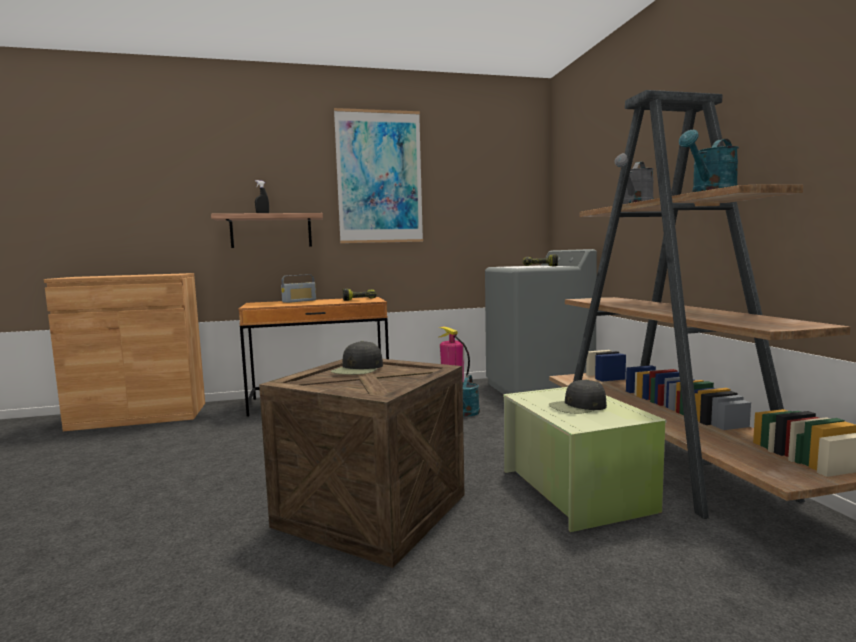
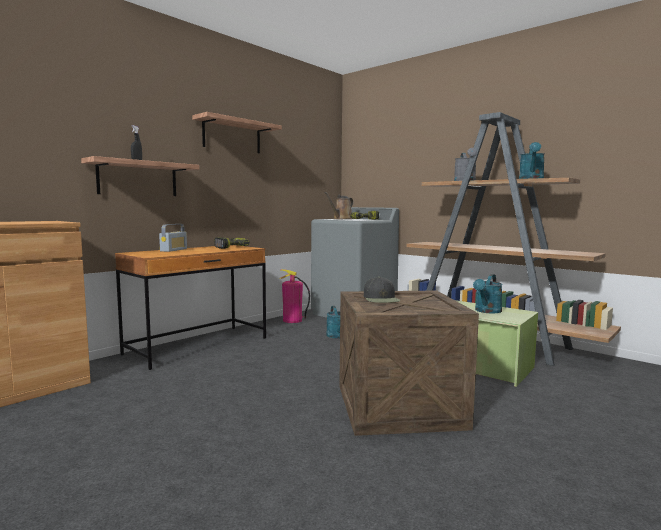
camera: 35 degrees left, 0 degrees up
picture [334,108,423,243] -> shelf [192,112,282,153]
black cap [549,379,607,414] -> turquoise watering can [473,274,503,314]
none -> brown watering can [324,192,354,219]

